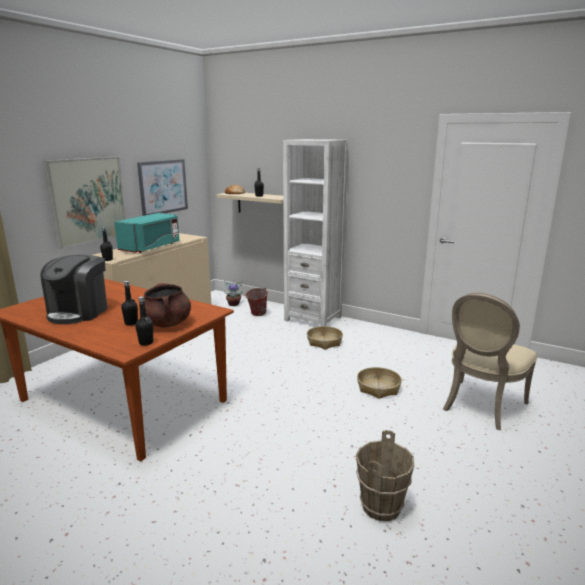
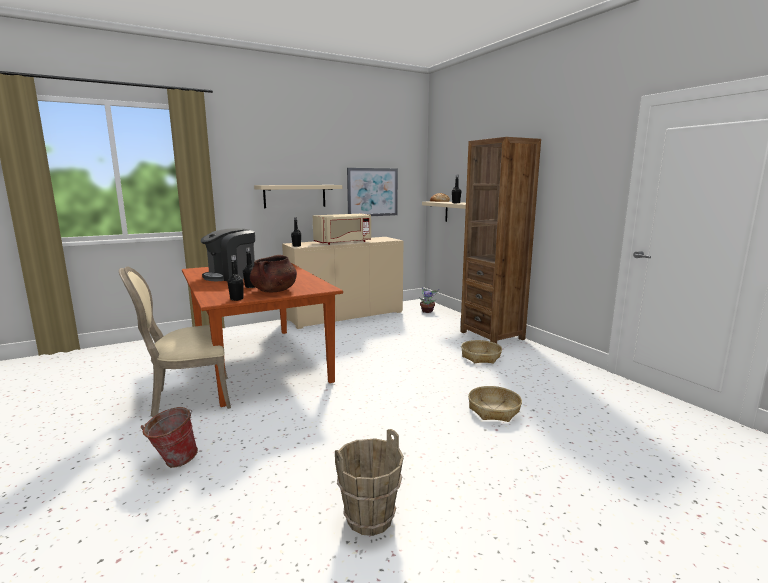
camera: 30 degrees right, 5 degrees down
picture [43,157,126,249] -> beige shelf [254,185,342,208]
turquoise microwave [114,213,180,253] -> beige microwave [313,214,371,245]
bucket [246,288,268,316] -> bucket moved to [141,407,198,468]
white bookcase [283,139,348,326] -> brown bookcase [460,137,541,343]
beige chair [443,292,537,430] -> beige chair moved to [119,266,231,417]

